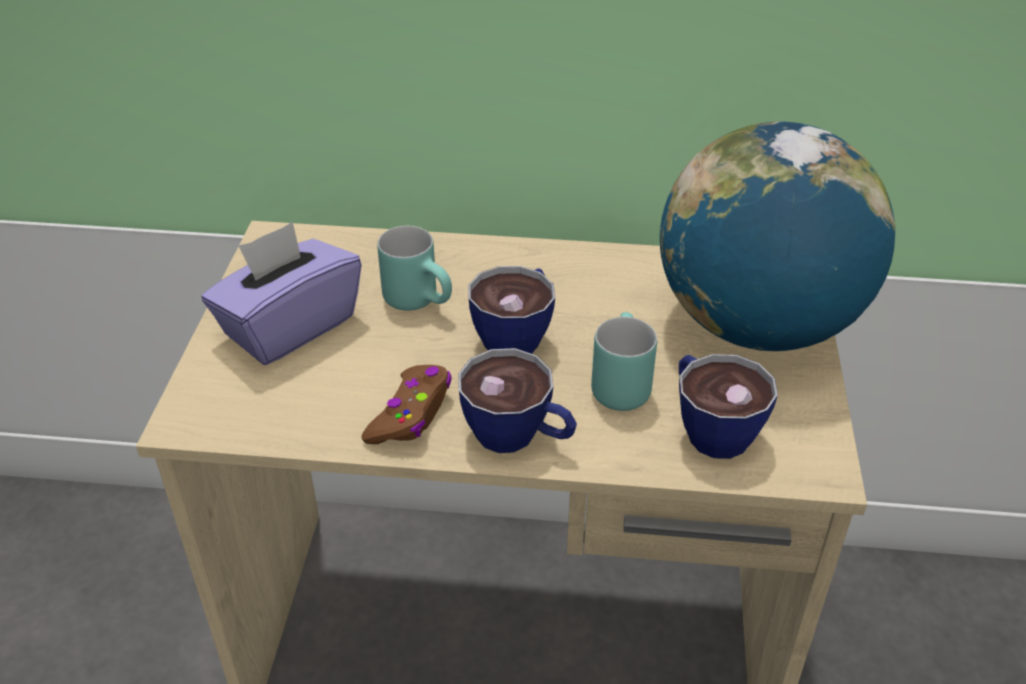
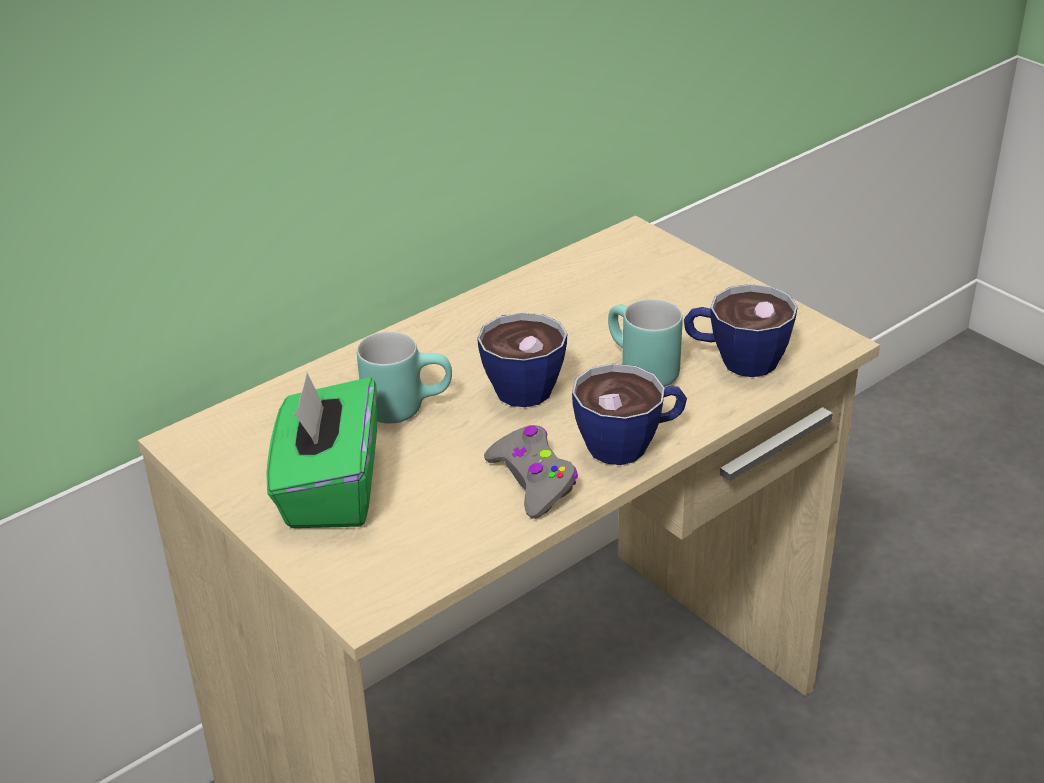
camera: 45 degrees left, 5 degrees down
purple tissue box [201,222,362,365] -> green tissue box [266,373,377,528]
brown game controller [361,365,451,444] -> grey game controller [484,425,578,519]
globe [660,121,895,351] -> none

